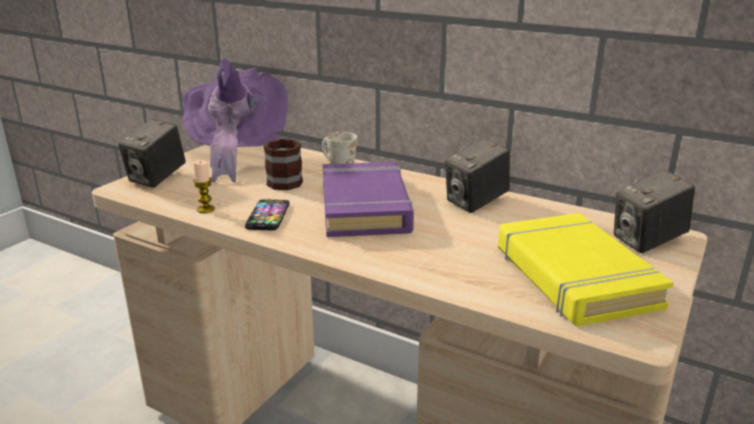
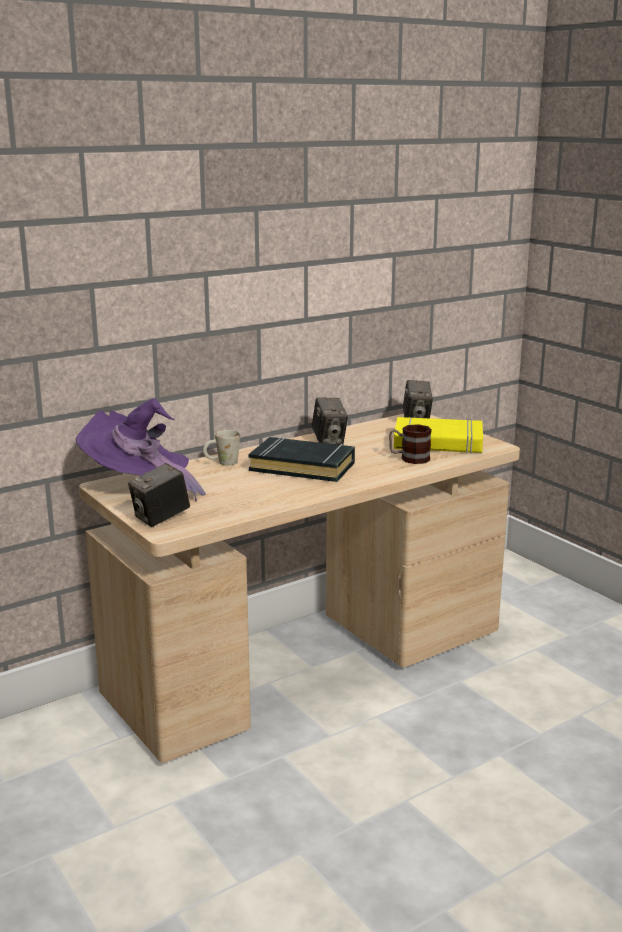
camera: 65 degrees left, 5 degrees down
camera [118,119,186,188] -> camera turned 90 degrees clockwise [128,463,190,527]
candle [193,160,215,213] -> none
phone [245,200,289,230] -> none
mug [264,138,303,190] -> mug moved to [389,424,432,464]
purple book [323,162,414,237] -> black book [248,437,355,482]

